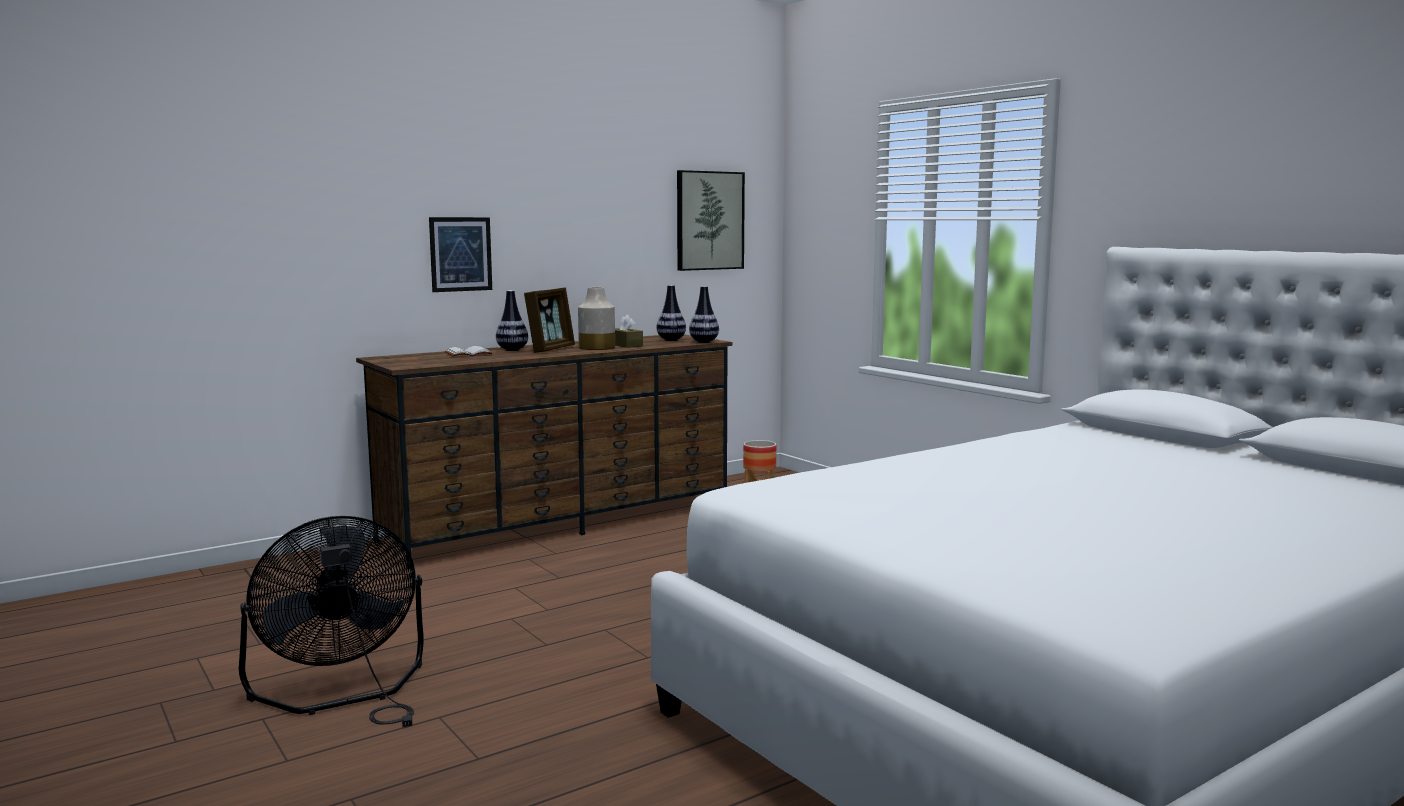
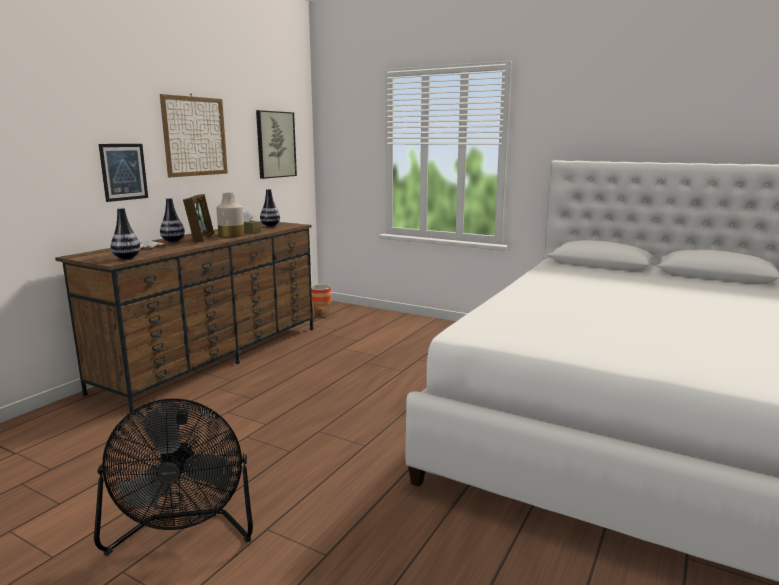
camera: 25 degrees left, 5 degrees up
black fan [239,516,424,727] -> black fan turned 135 degrees counterclockwise [94,398,253,556]
vase [689,286,719,343] -> vase moved to [111,208,140,259]
none -> picture [160,94,228,177]

